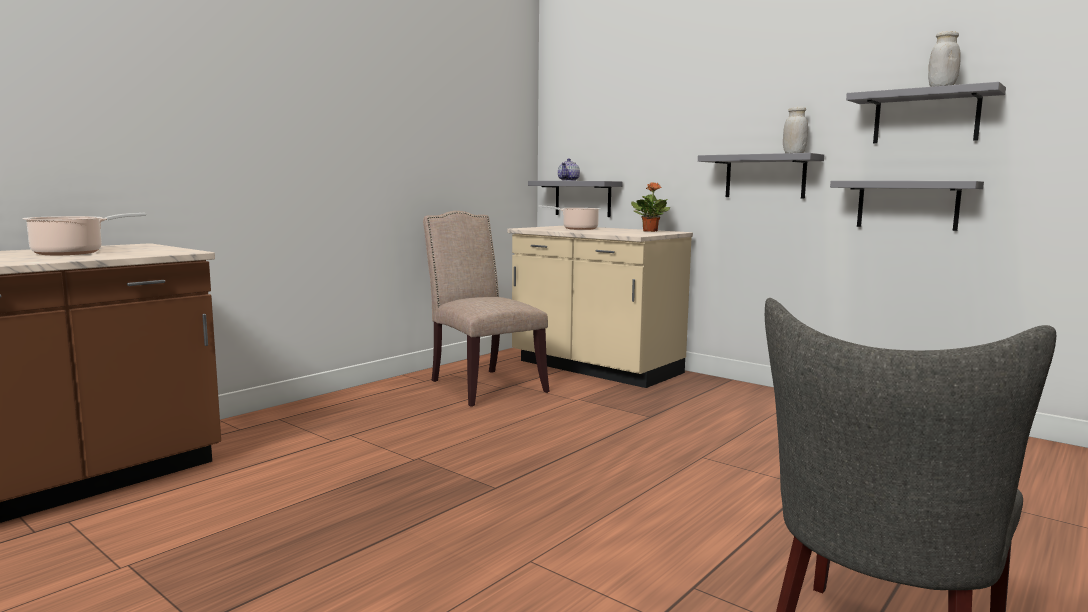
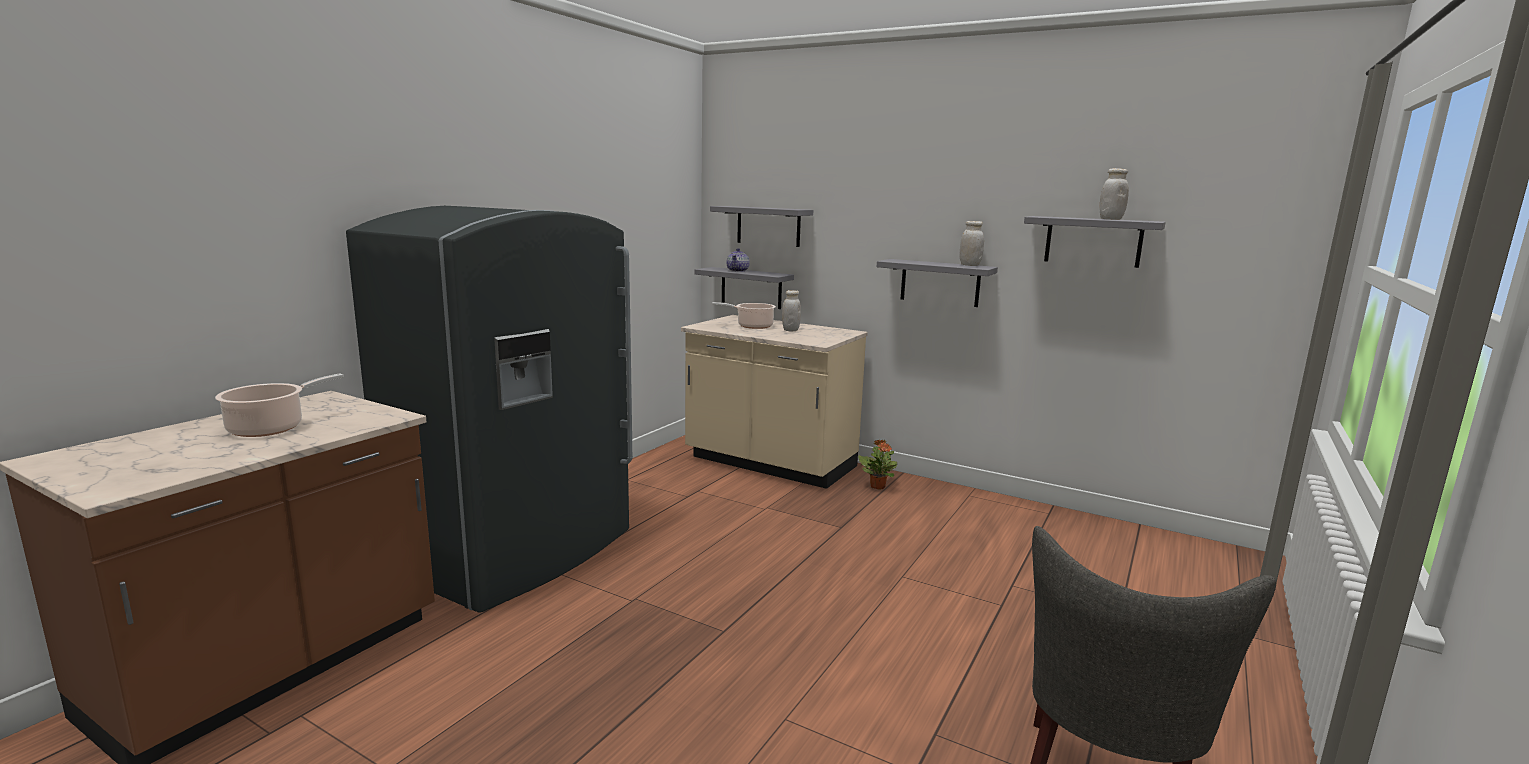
camera: 10 degrees left, 5 degrees up
beige chair [423,211,550,407] -> none
potted plant [631,182,670,232] -> potted plant moved to [858,439,898,490]
grey shelf [830,181,984,231] -> grey shelf moved to [710,206,813,247]
none -> grey fridge [346,206,633,613]
none -> white jar [782,290,801,331]

